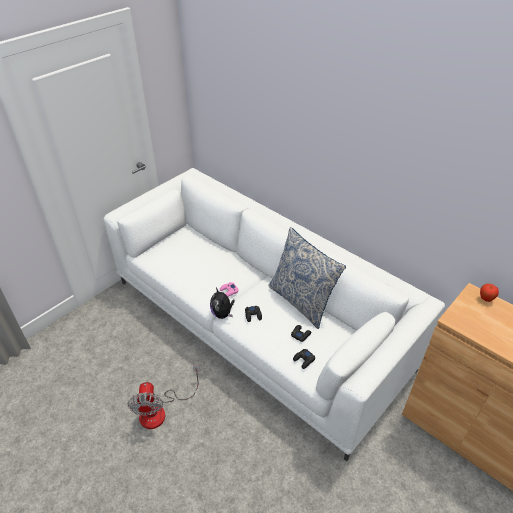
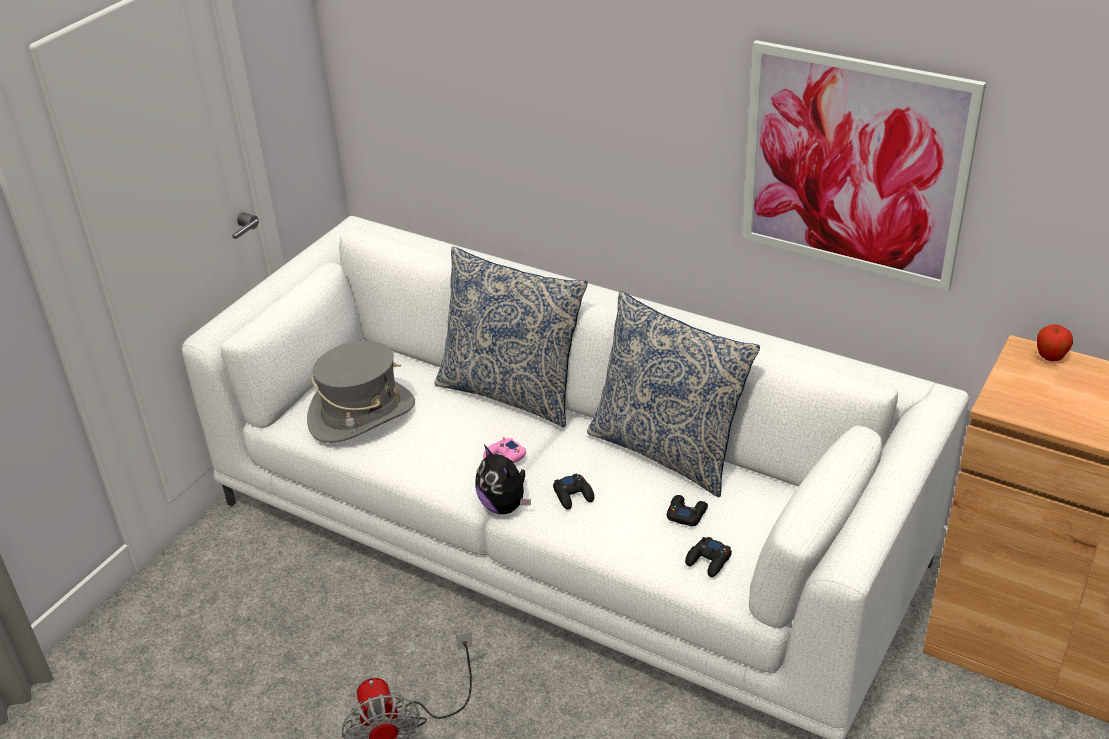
camera: 10 degrees left, 5 degrees down
none -> grey hat [307,341,415,442]
none -> pillow [435,247,588,427]
none -> picture [742,40,986,291]

